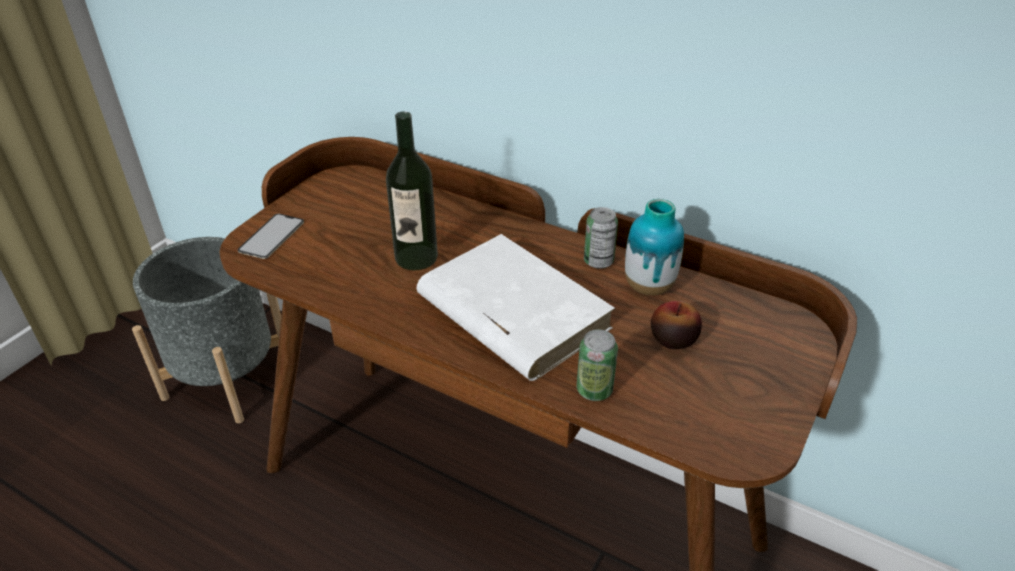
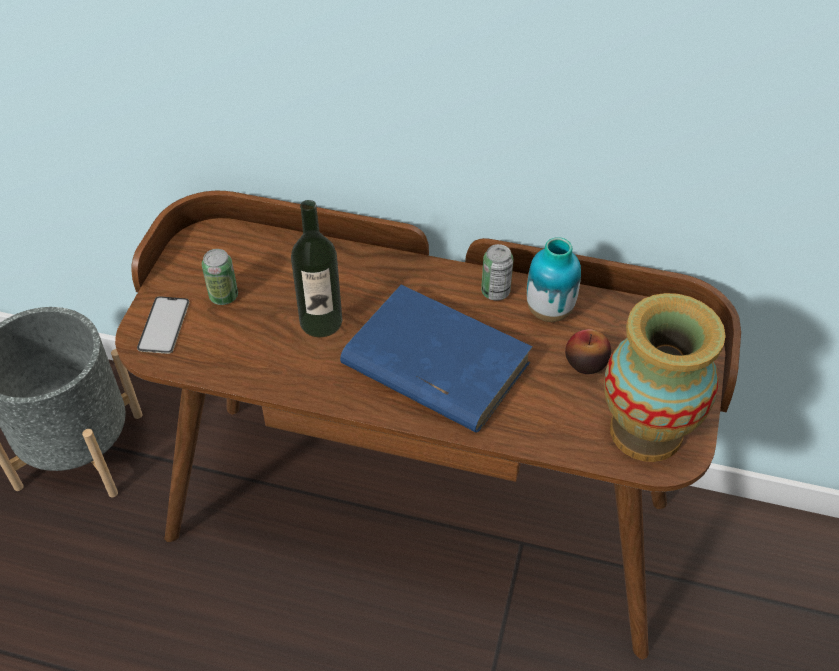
camera: 15 degrees left, 10 degrees up
white book [417,234,616,381] -> blue book [340,285,532,433]
can [577,329,618,401] -> can moved to [202,249,238,305]
none -> vase [604,293,726,462]

